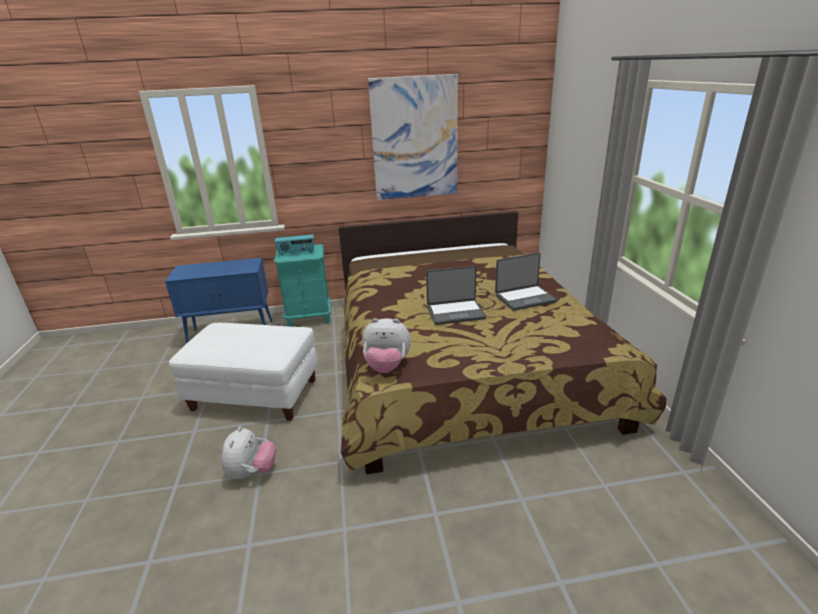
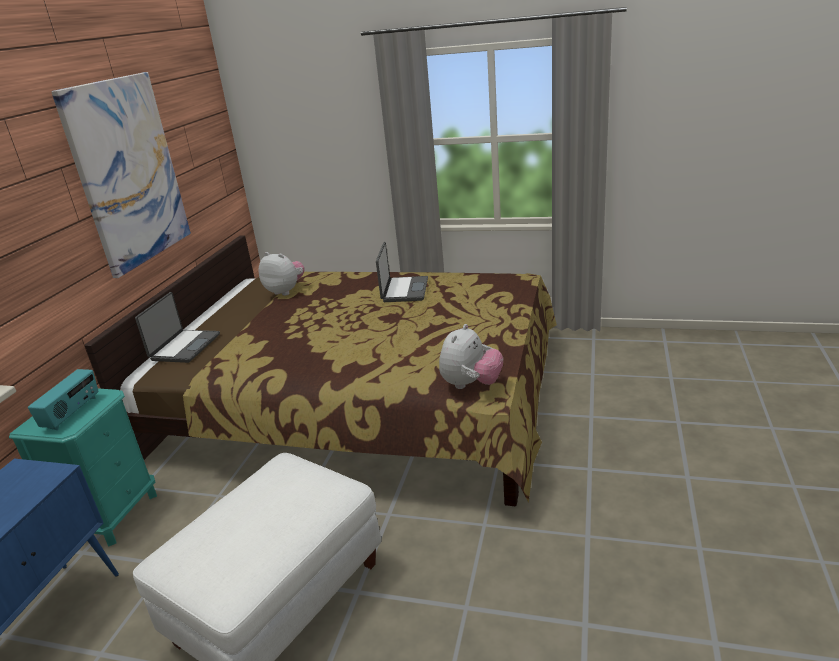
camera: 65 degrees left, 0 degrees up
plush toy [221,426,276,480] -> plush toy moved to [259,252,305,296]
laptop [426,266,486,325] -> laptop moved to [135,292,220,363]

